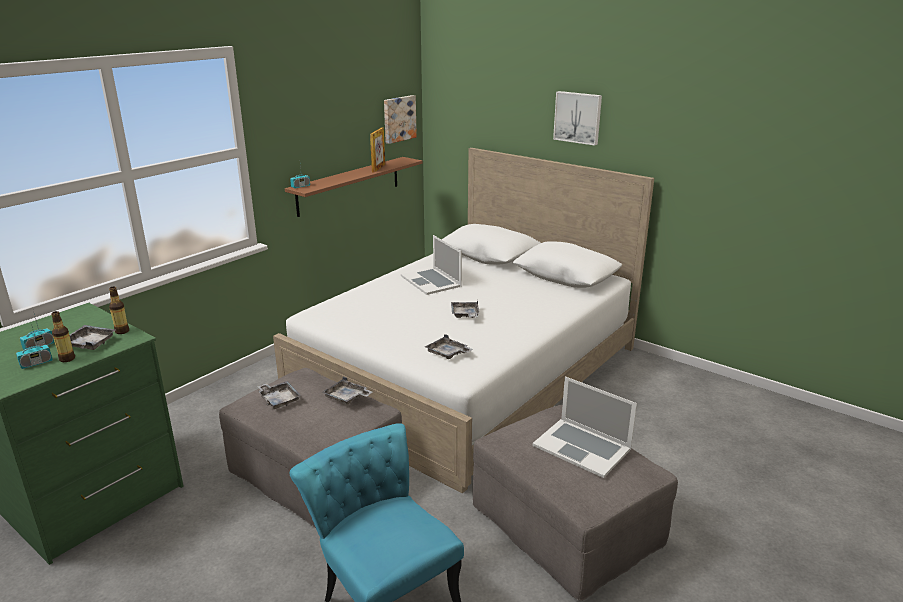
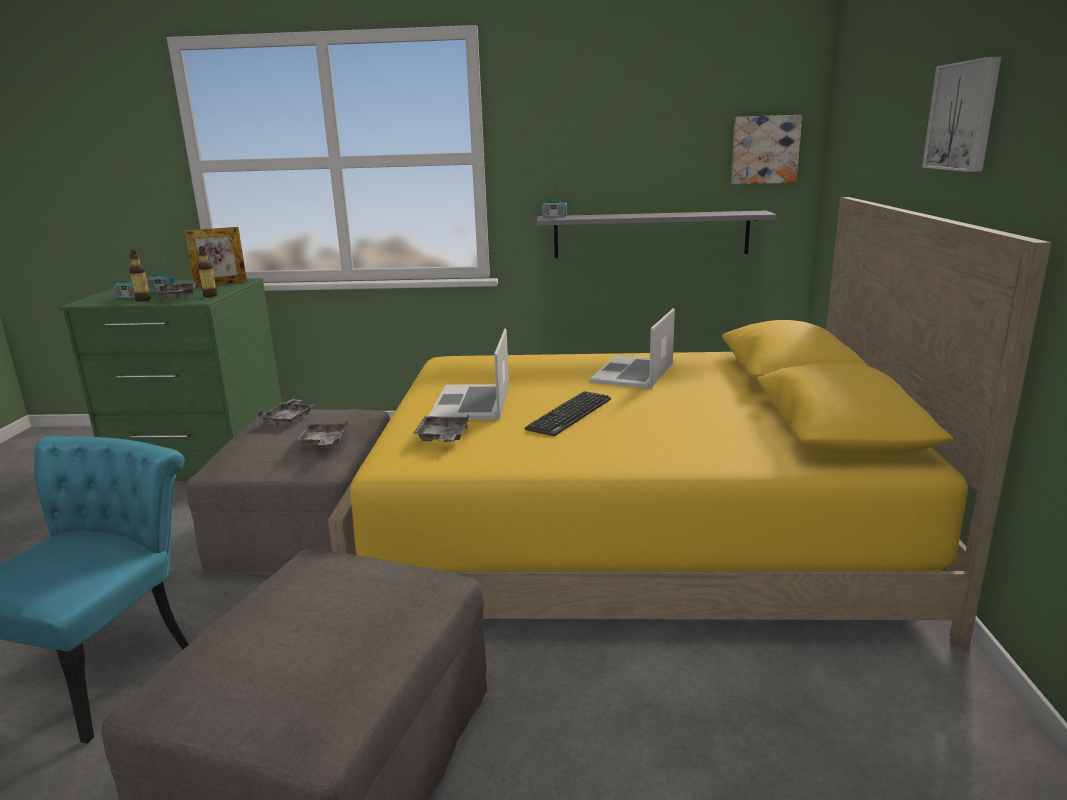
camera: 55 degrees right, 5 degrees down
white bed [273,148,654,494] -> yellow bed [328,197,1052,645]
brown shelf [285,157,422,217] -> grey shelf [537,211,777,258]
picture frame [370,128,385,173] -> picture frame moved to [185,227,247,287]
grey tray [451,300,480,318] -> keyboard [525,391,611,436]
laptop [532,376,637,478] -> laptop moved to [428,329,509,420]

